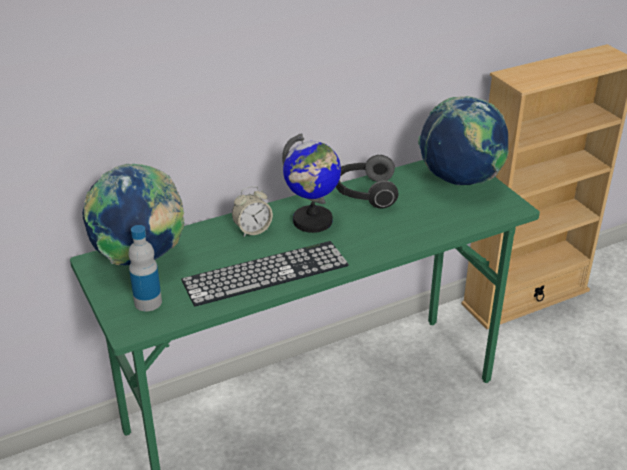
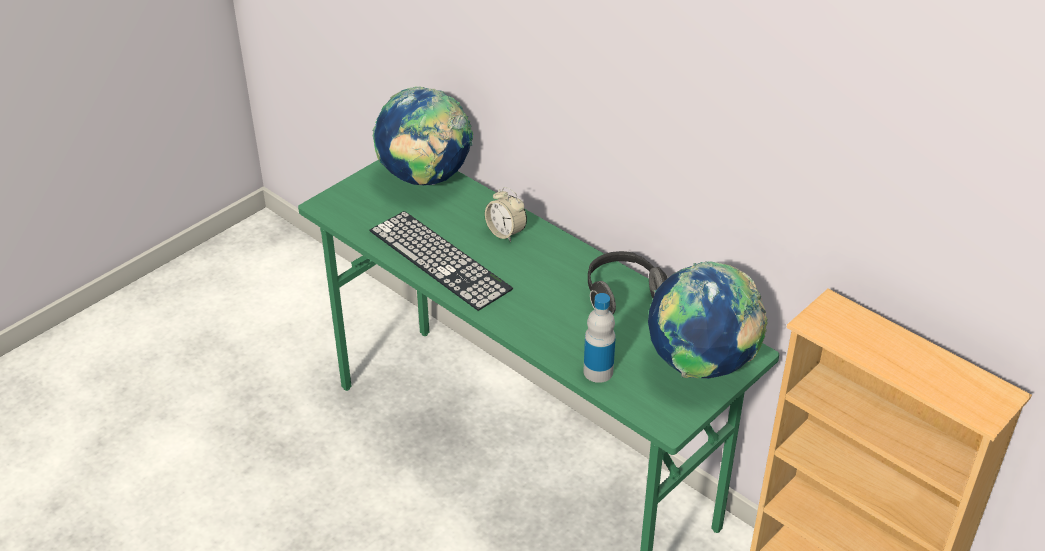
camera: 70 degrees right, 5 degrees up
bottle [128,225,162,311] -> bottle moved to [583,293,616,383]
globe [282,133,341,233] -> none

